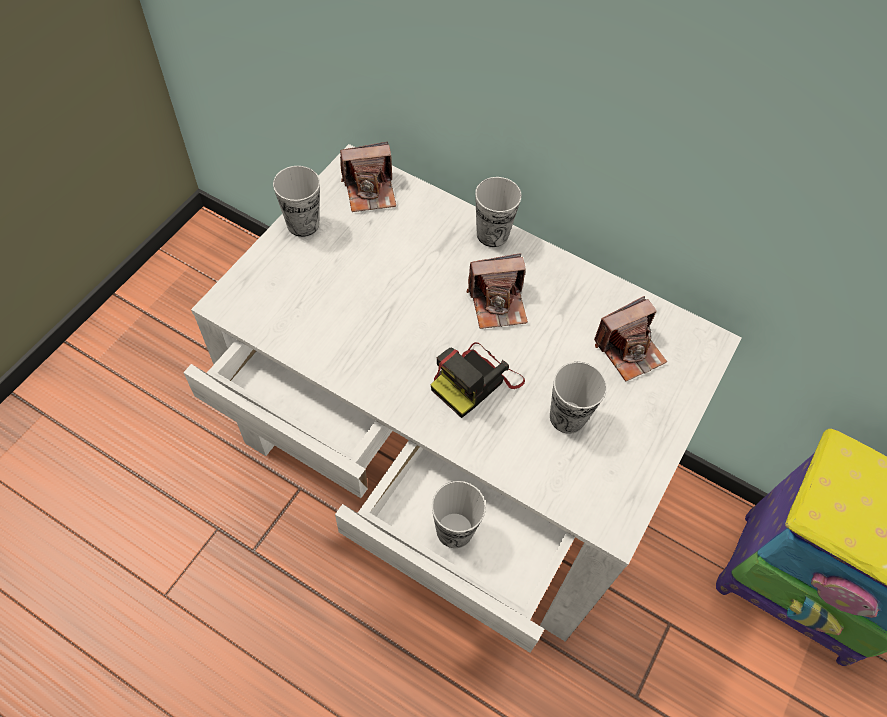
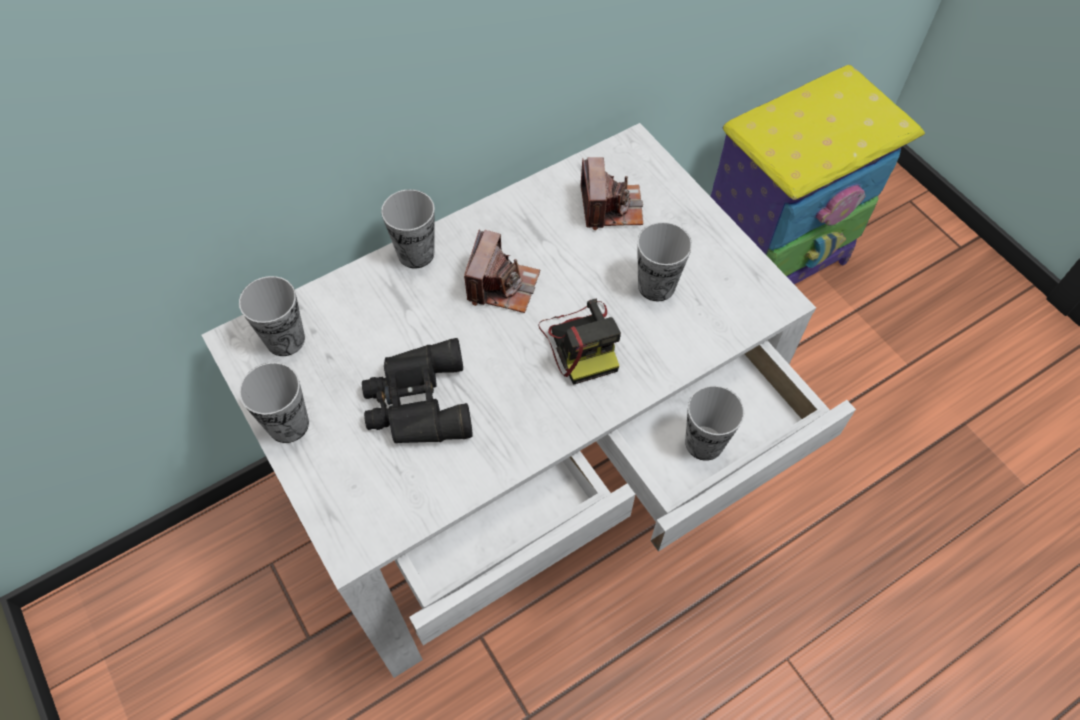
camera: 60 degrees left, 0 degrees up
camera [340,142,396,212] -> cup [239,276,305,356]
none -> black binoculars [362,338,473,443]

